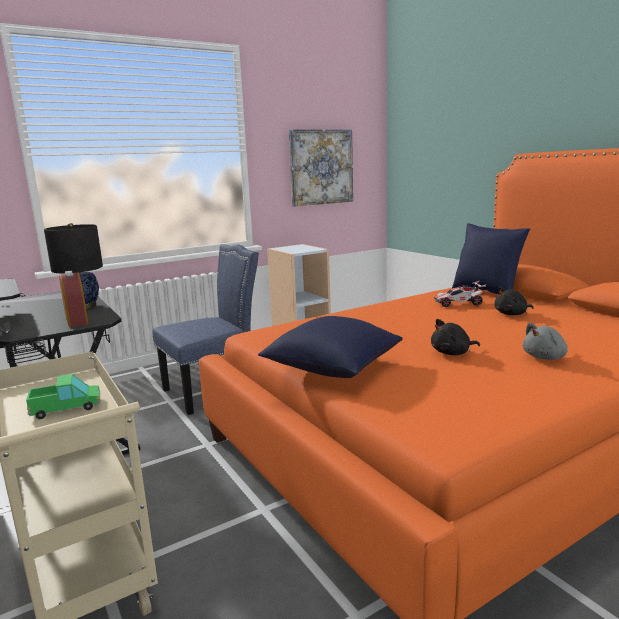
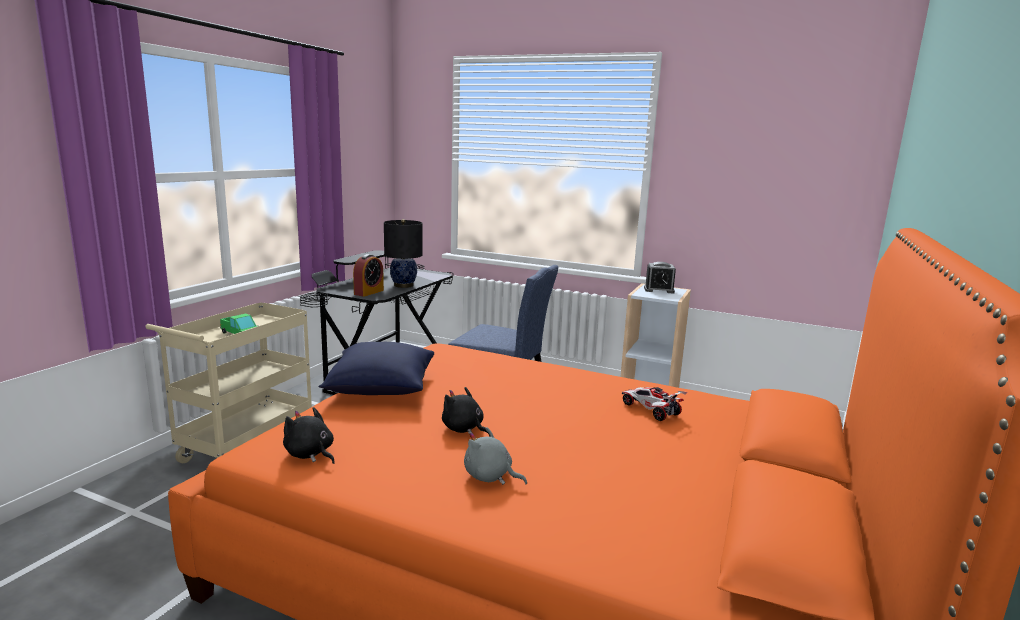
camera: 55 degrees right, 0 degrees up
picture [289,129,353,206] -> none
blue pillow [452,223,530,294] -> none
black plush toy [494,286,534,315] -> black plush toy moved to [283,407,335,464]
none -> alarm clock [644,262,676,293]

